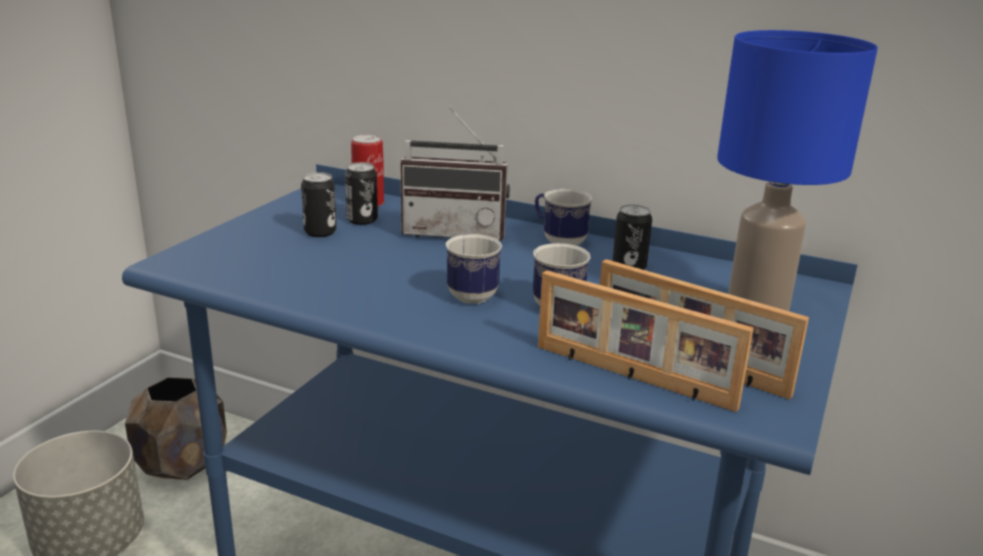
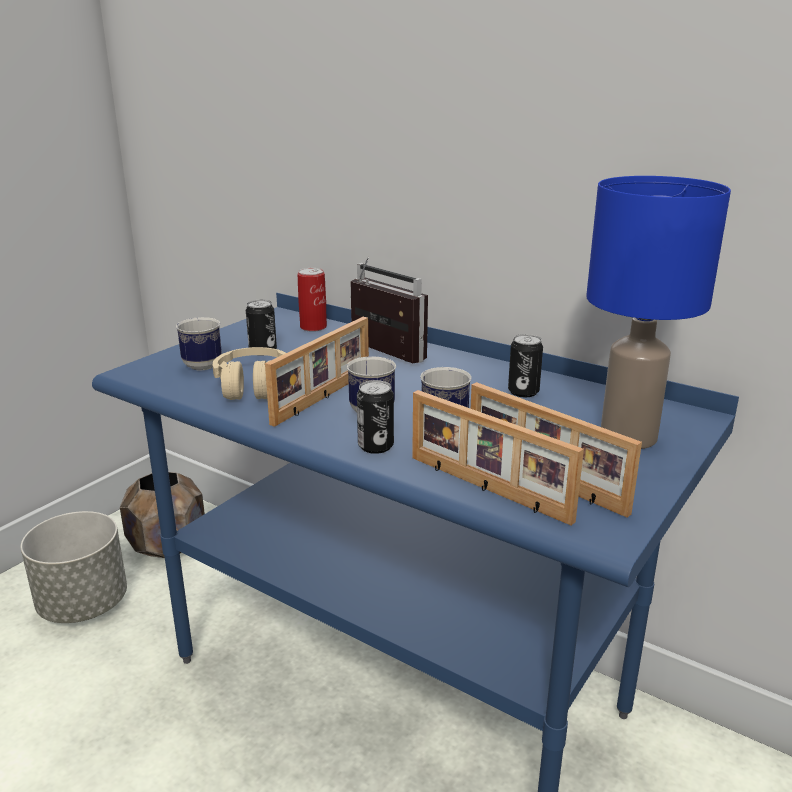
camera: 10 degrees right, 0 degrees up
can [345,162,378,225] -> can moved to [357,380,394,454]
radio [400,106,510,241] -> radio turned 150 degrees counterclockwise [350,257,428,363]
mug [535,189,593,246] -> mug moved to [176,317,222,370]
none -> beige headphones [213,347,286,400]
none -> picture frame [265,317,369,427]

